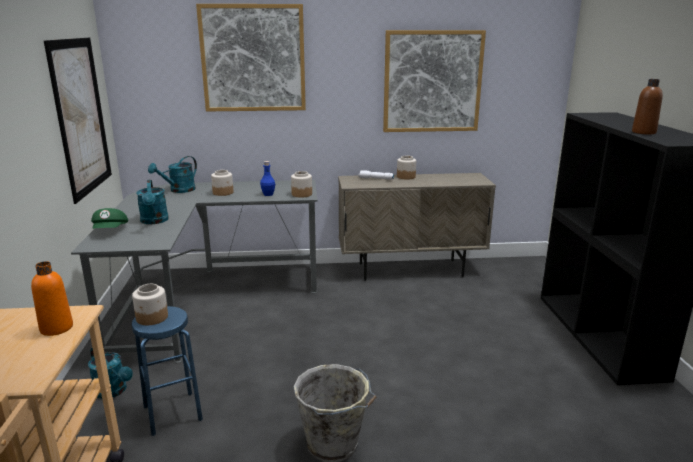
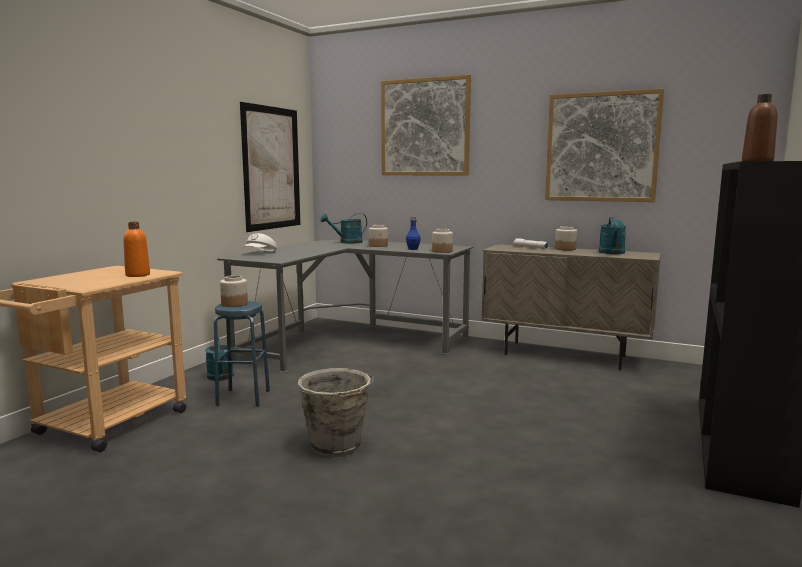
camera: 30 degrees right, 10 degrees down
green cap [91,208,128,229] -> white cap [243,233,277,251]
turquoise watering can [136,180,169,224] -> turquoise watering can moved to [599,217,626,254]

